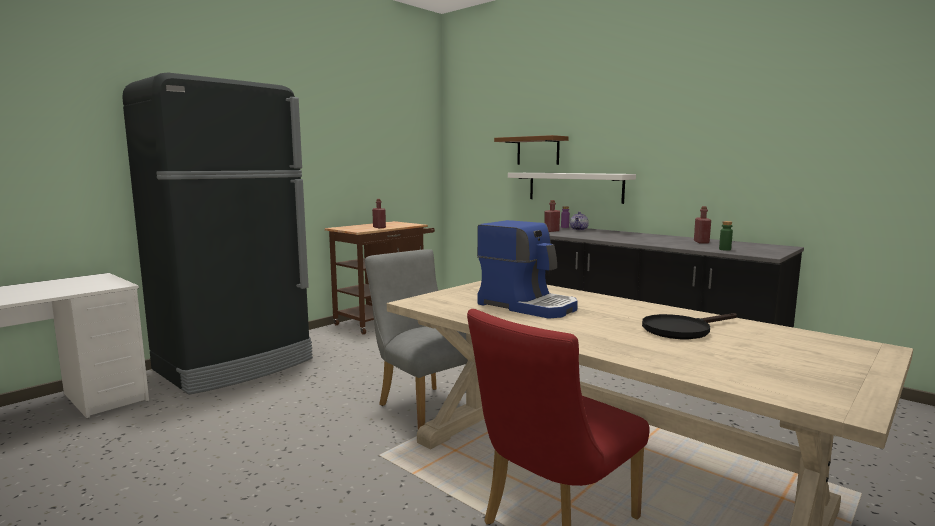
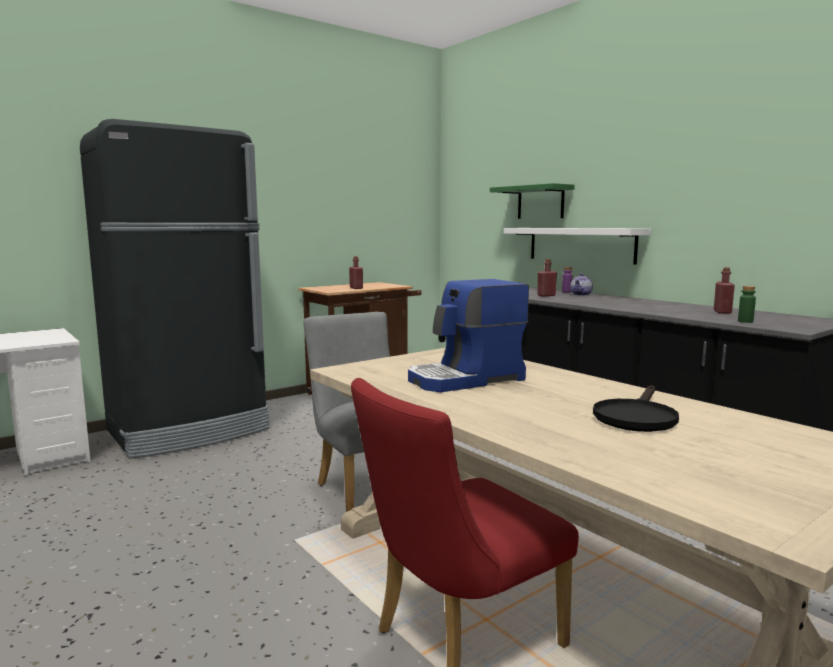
camera: 10 degrees right, 0 degrees up
coffee machine [477,220,578,319] -> coffee machine turned 105 degrees clockwise [408,279,529,392]
brown shelf [494,135,569,165] -> green shelf [490,183,575,219]
black frying pan [642,313,737,339] -> black frying pan turned 45 degrees counterclockwise [593,385,679,432]

